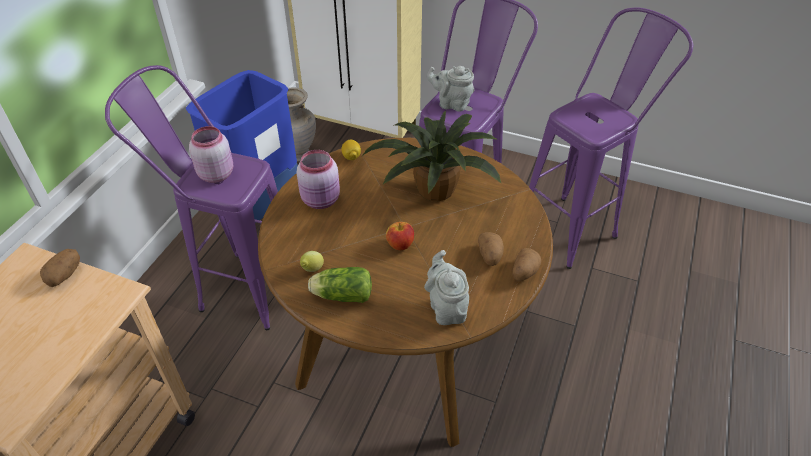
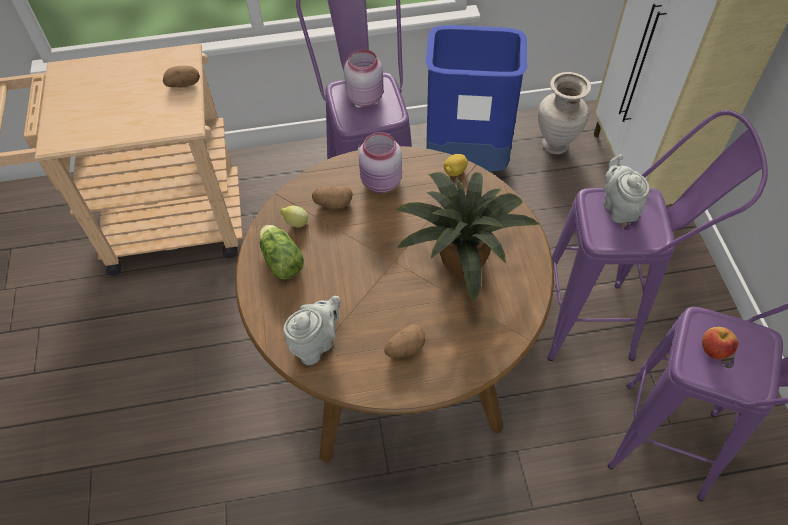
camera: 60 degrees right, 10 degrees up
apple [386,222,414,250] -> apple moved to [702,327,738,359]
potato [512,248,541,281] -> potato moved to [312,186,353,209]

